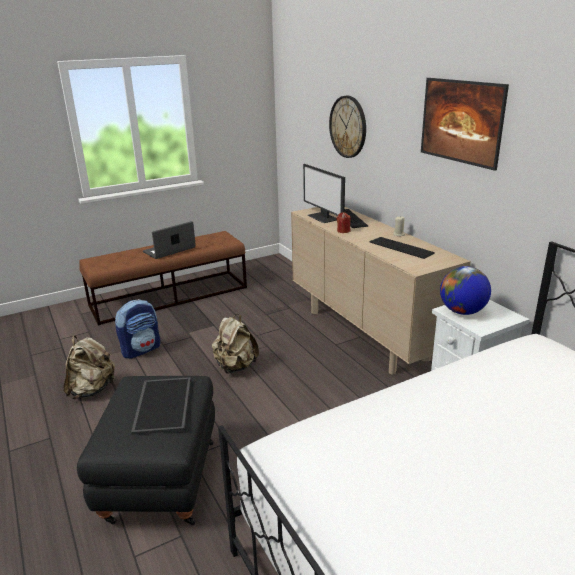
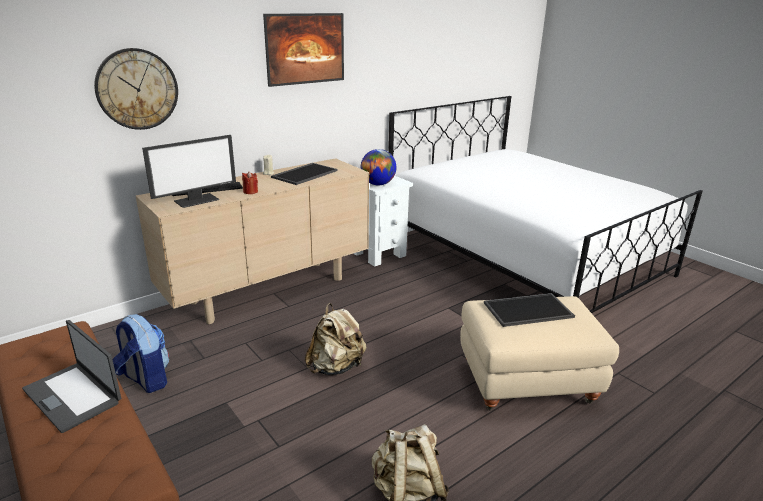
camera: 100 degrees left, 0 degrees up
black ottoman [77,376,215,525] -> beige ottoman [460,296,619,411]
backpack [115,299,160,359] -> backpack moved to [112,314,169,393]
keyboard [370,237,435,259] -> tray [271,163,337,185]

